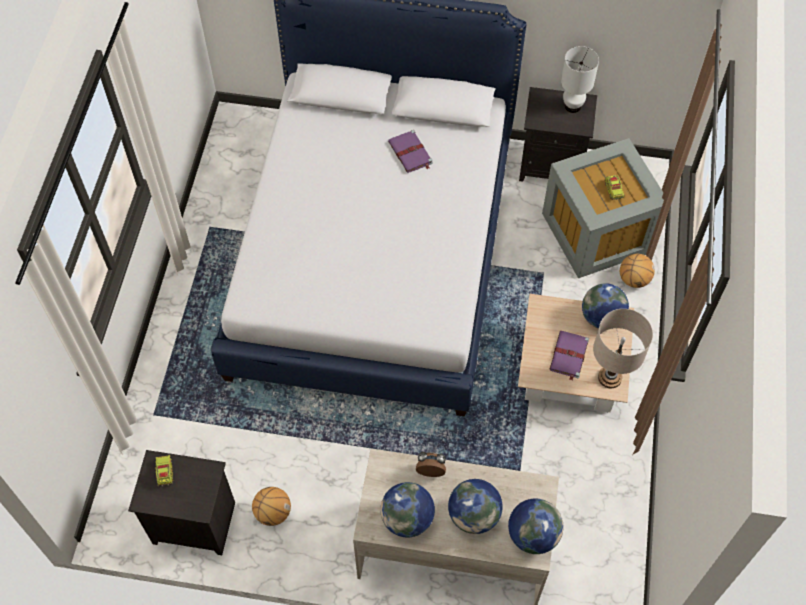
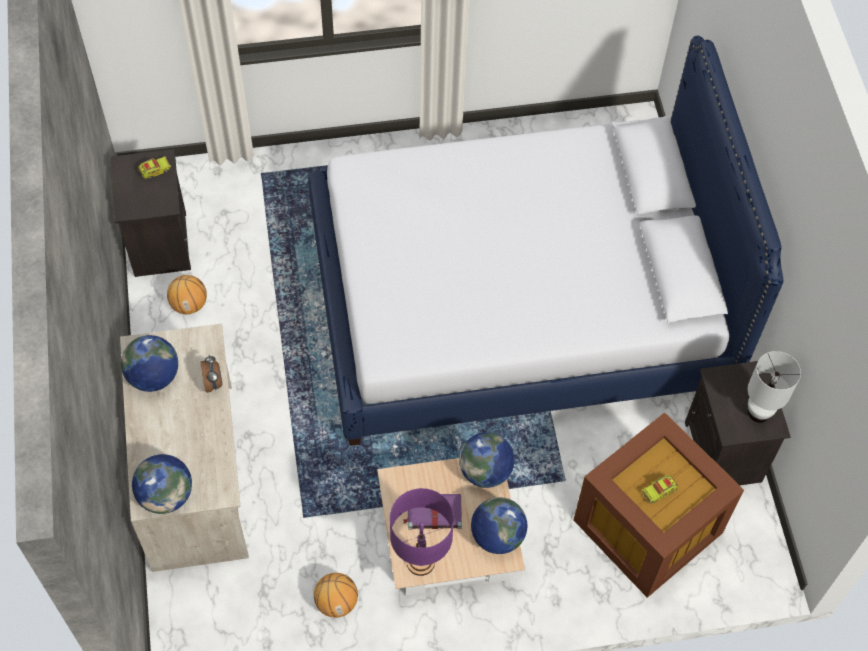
camera: 70 degrees right, 0 degrees up
purple book [388,130,433,173] -> none
globe [448,479,503,534] -> globe moved to [459,432,514,488]
grey storage box [542,138,664,278] -> brown storage box [573,412,744,598]
beige table lamp [593,309,653,388] -> purple table lamp [390,488,454,576]
basketball [620,254,655,288] -> basketball moved to [314,573,358,618]

